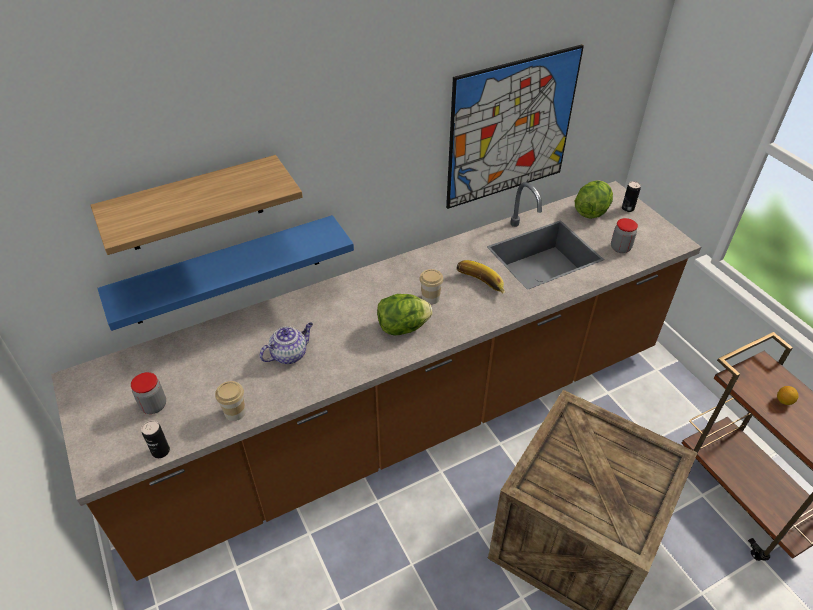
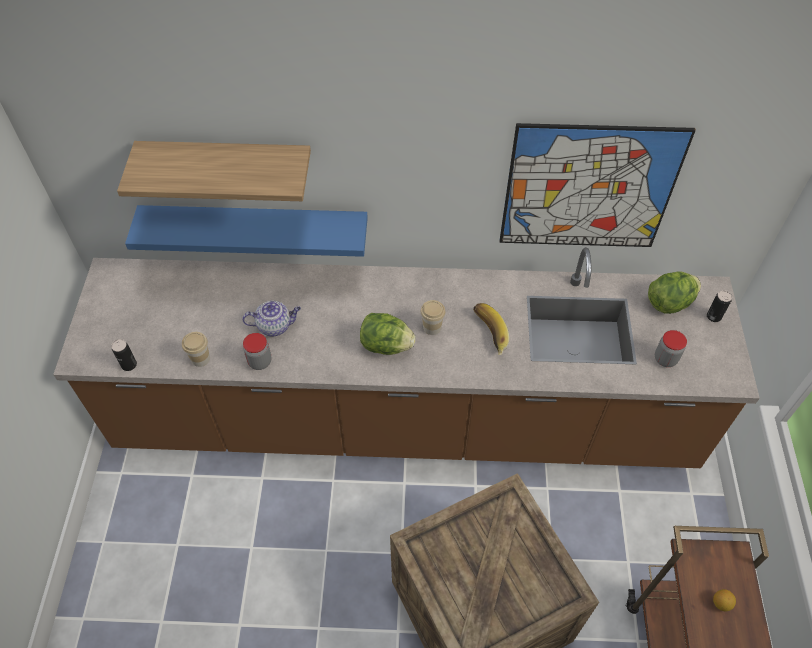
camera: 30 degrees right, 10 degrees up
jar [131,372,166,414] -> jar moved to [243,333,272,370]

